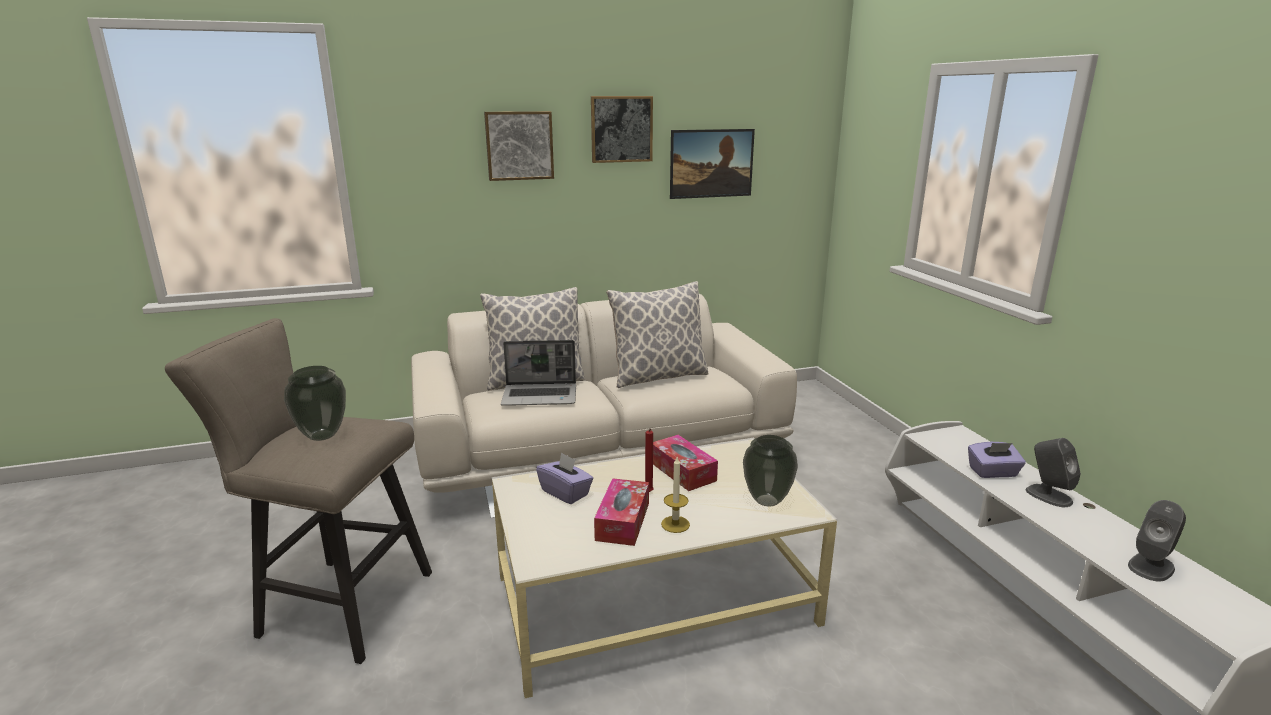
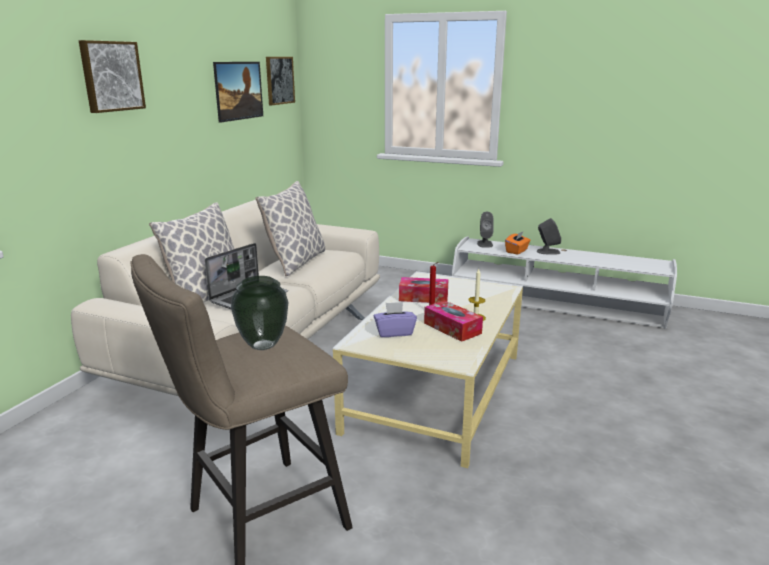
camera: 50 degrees left, 0 degrees up
picture [591,96,653,163] -> picture moved to [266,57,295,105]
vase [743,435,798,506] -> none
purple tissue box [968,442,1026,478] -> orange tissue box [505,231,530,255]
grey speaker [1128,500,1186,582] -> grey speaker moved to [477,212,494,248]

